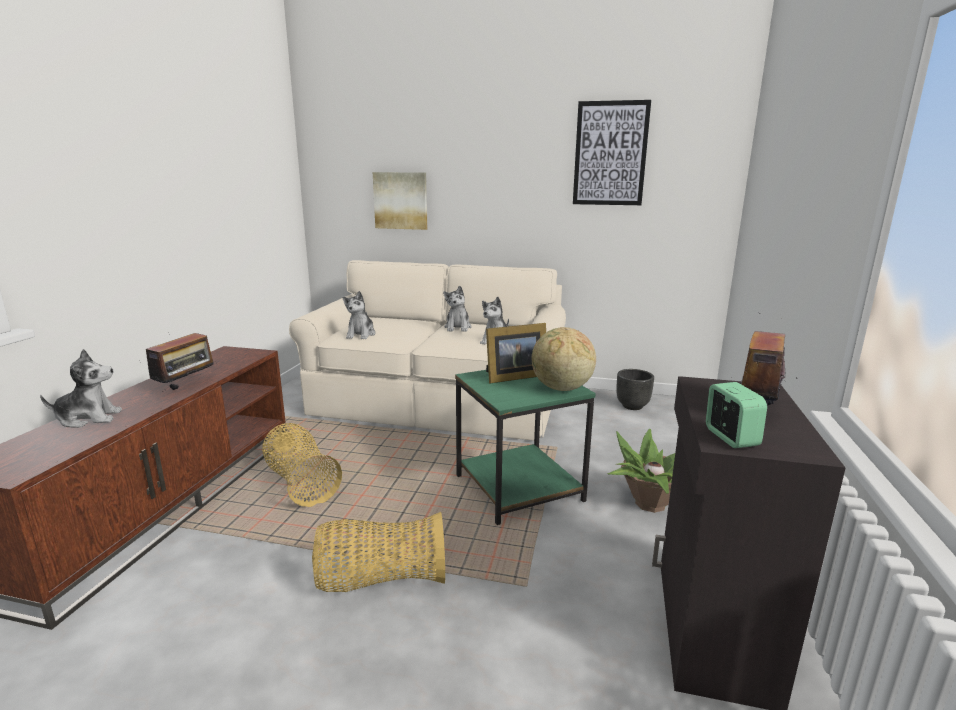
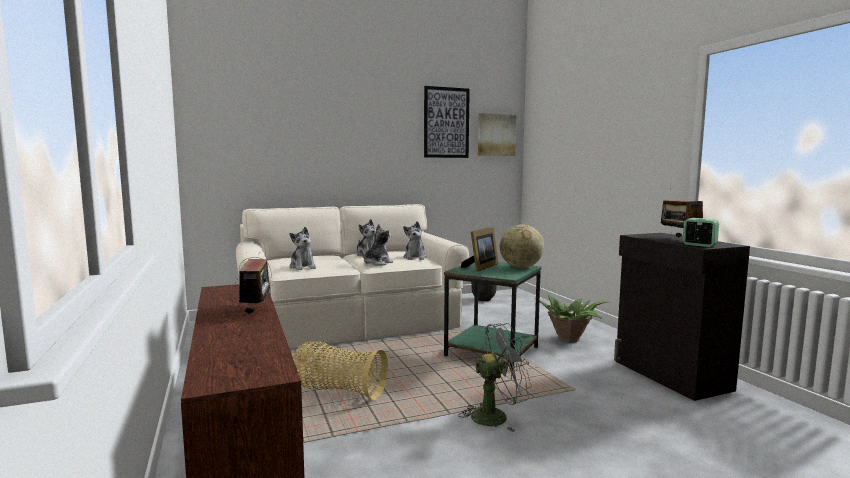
camera: 35 degrees left, 10 degrees down
plush toy [40,349,122,428] -> plush toy moved to [361,224,393,266]
basket [312,512,445,592] -> grey fan [459,323,532,432]
picture [373,172,427,230] -> picture moved to [478,113,516,156]

